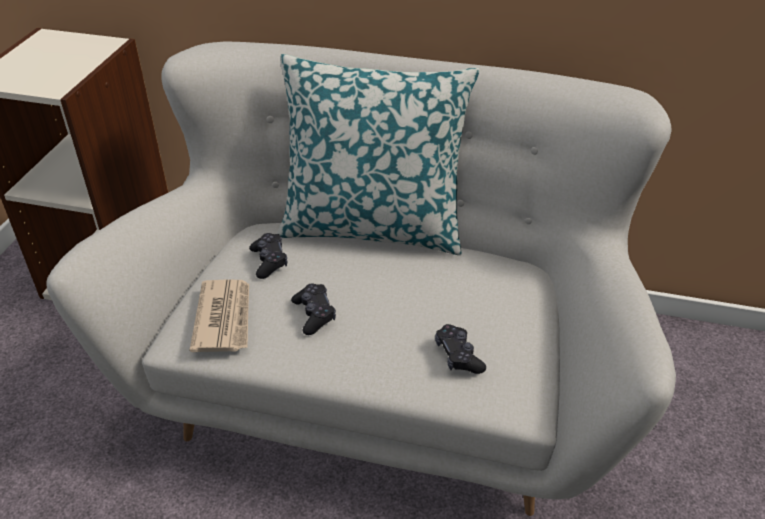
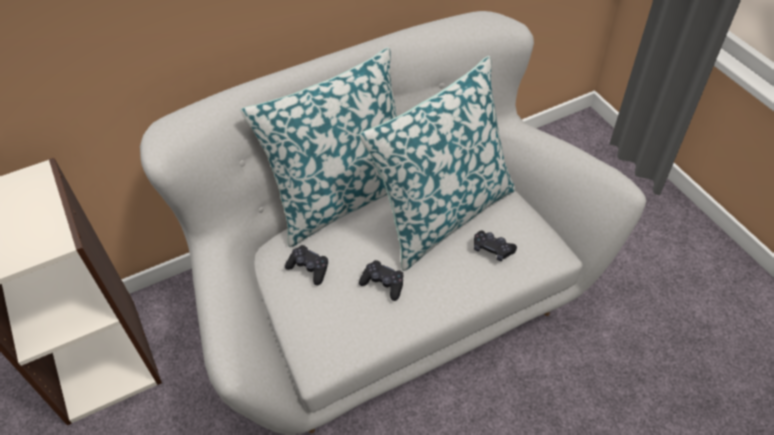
camera: 40 degrees left, 10 degrees up
newspaper [190,280,249,352] -> none
none -> pillow [359,56,516,271]

